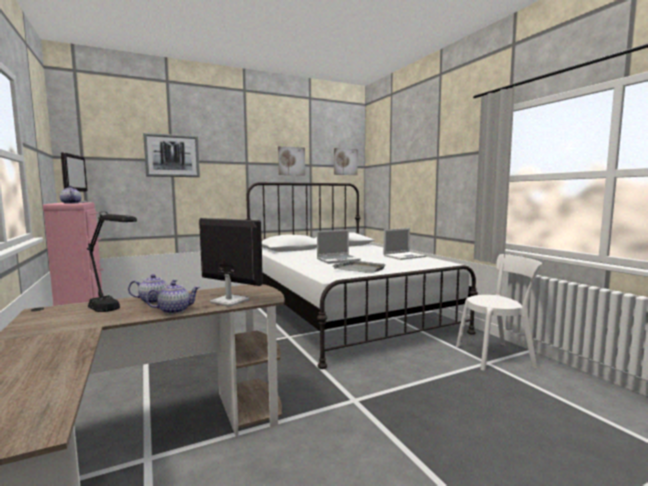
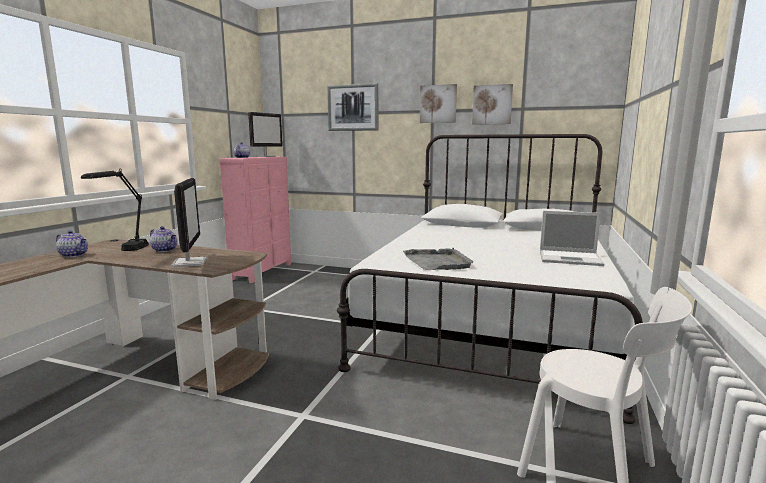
camera: 45 degrees right, 5 degrees up
teapot [146,282,200,314] -> teapot moved to [56,230,88,257]
laptop [317,230,361,264] -> none
picture [334,148,358,175] -> picture moved to [420,84,457,123]

